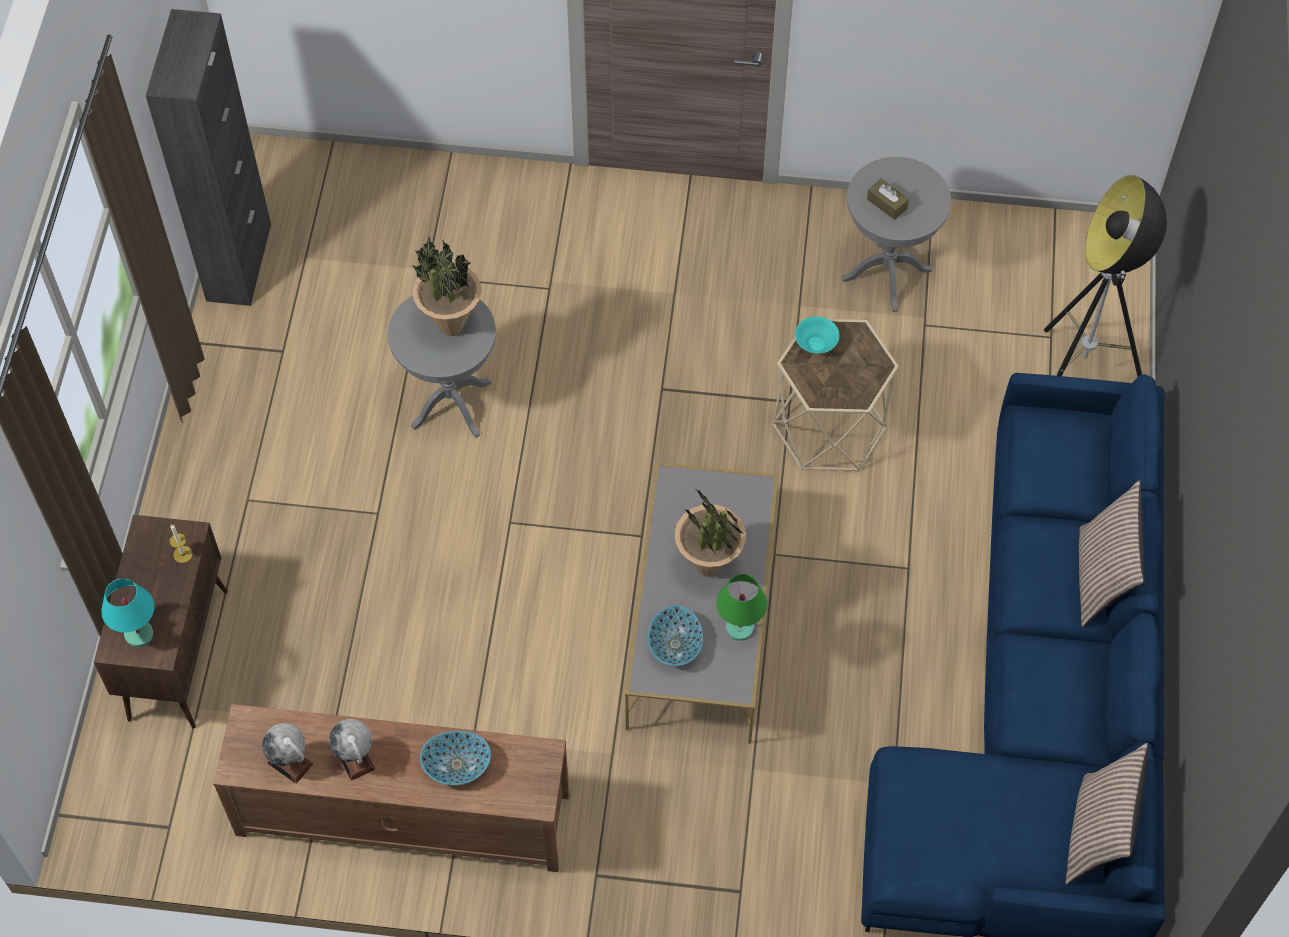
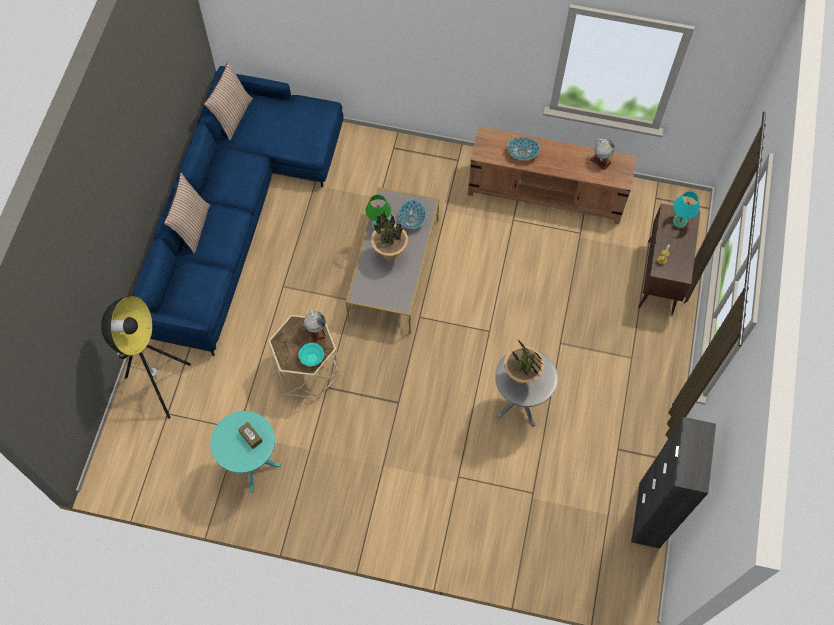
camera: 175 degrees left, 5 degrees up
globe [329,719,375,781] -> globe moved to [304,310,326,342]
grey side table [842,157,951,312] -> turquoise side table [210,411,281,493]

